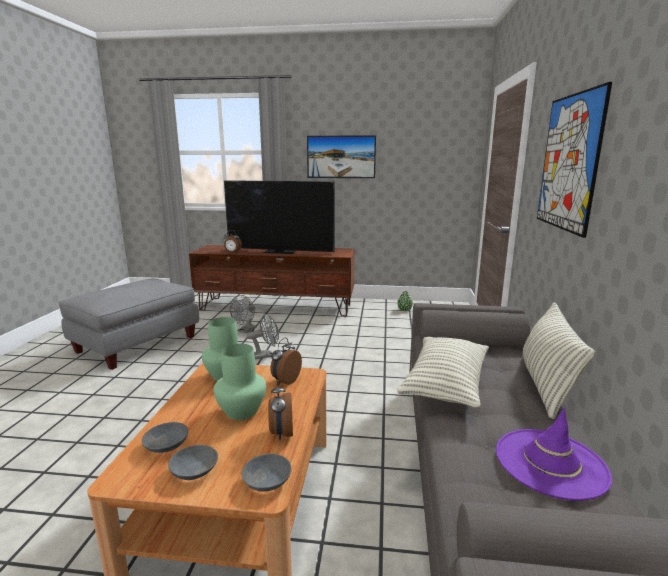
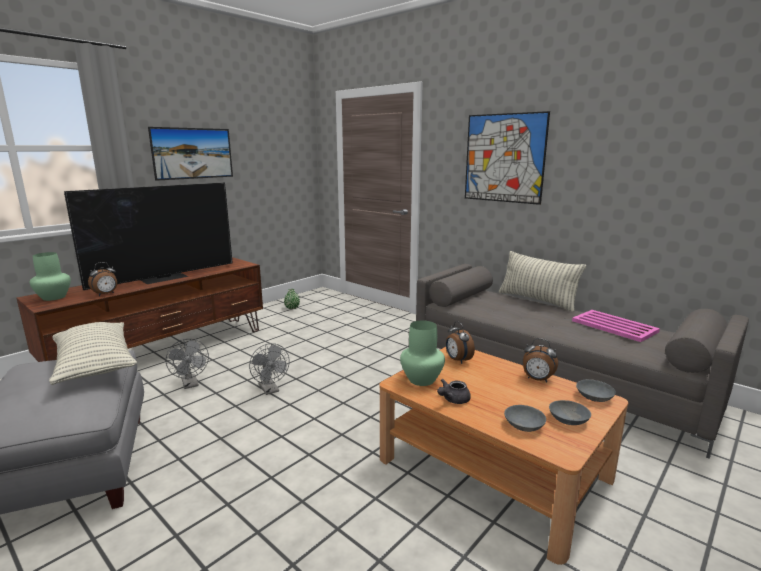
camera: 55 degrees left, 0 degrees up
green vase [213,344,266,420] -> green vase moved to [30,252,71,301]
grey fan [247,314,279,360] -> grey fan turned 135 degrees clockwise [249,343,289,395]
pillow [397,337,489,408] -> pillow moved to [49,322,137,385]
purple hat [496,408,612,501] -> pink tray [572,310,660,342]
none -> grey teapot [437,379,471,404]

